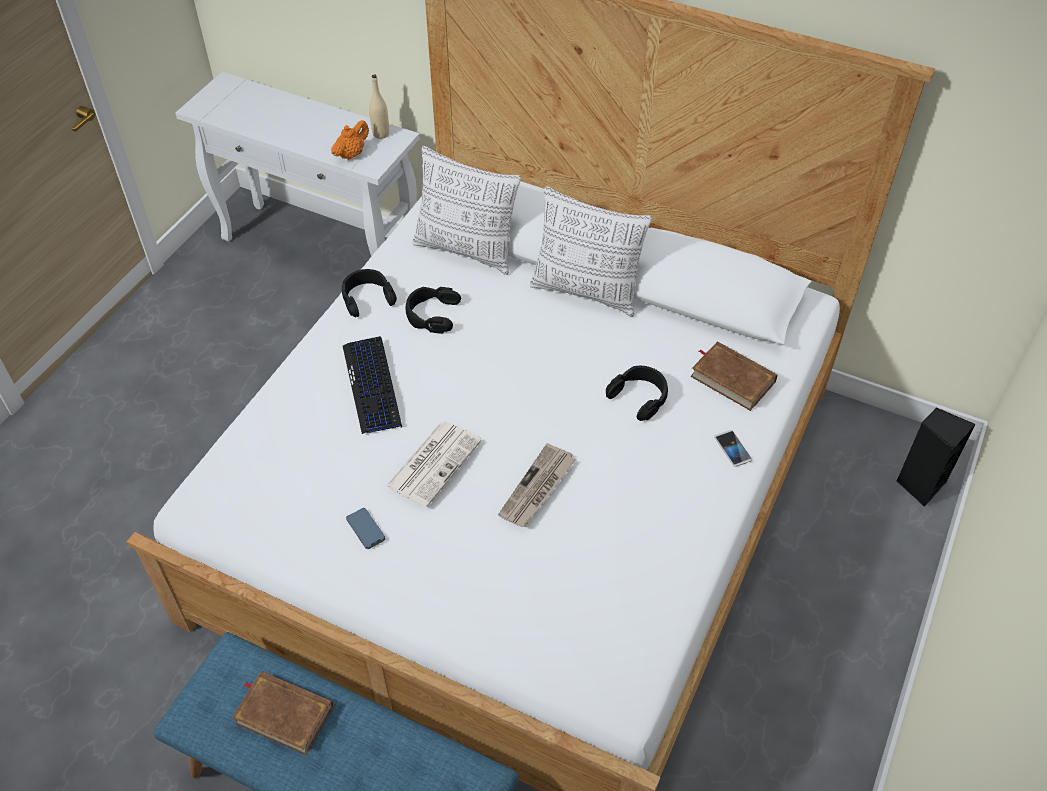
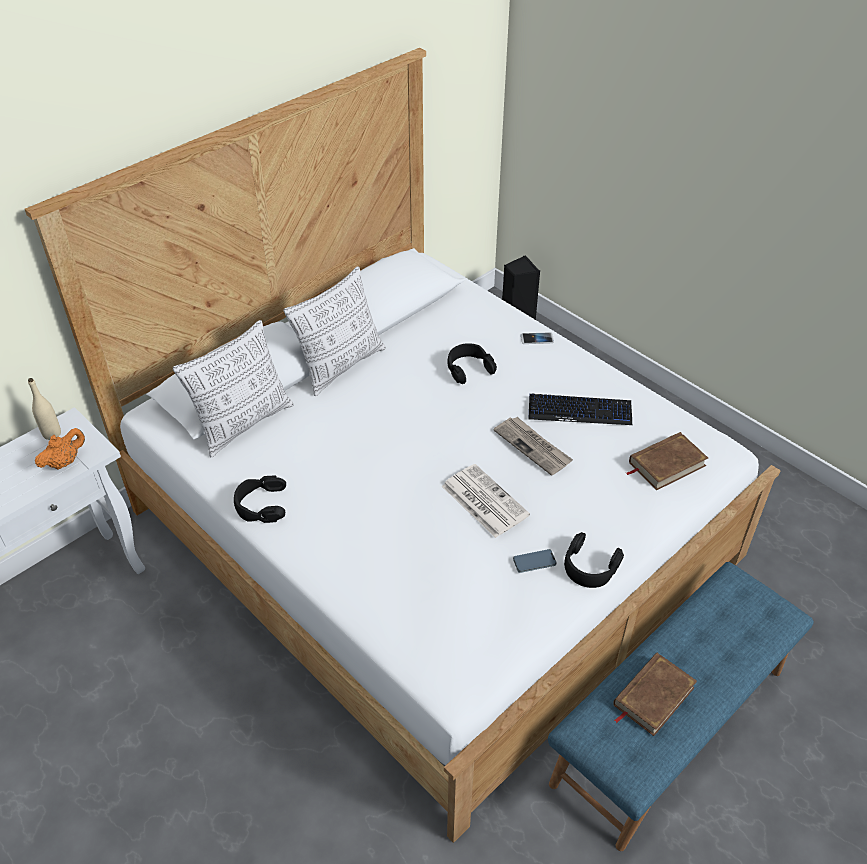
camera: 70 degrees left, 5 degrees down
orange teapot [331,120,369,160] -> orange teapot turned 75 degrees clockwise [35,428,85,470]
keyboard [343,336,402,434] -> keyboard moved to [528,393,632,425]
black headphones [406,287,461,334] -> black headphones moved to [564,532,624,588]
brown book [690,341,778,411] -> brown book moved to [627,432,708,490]

